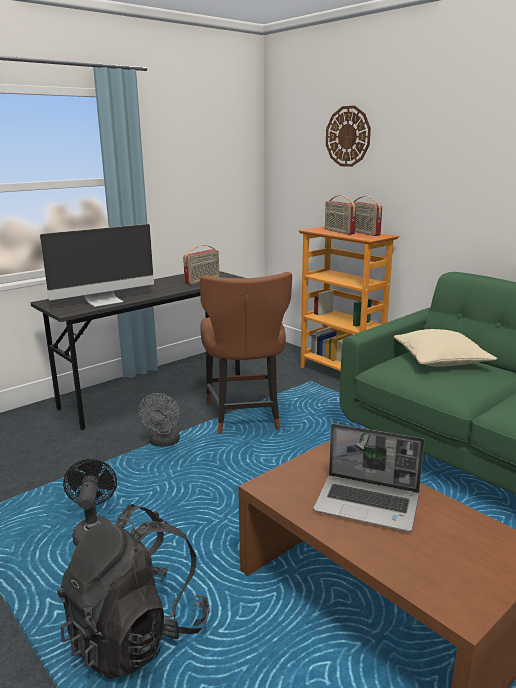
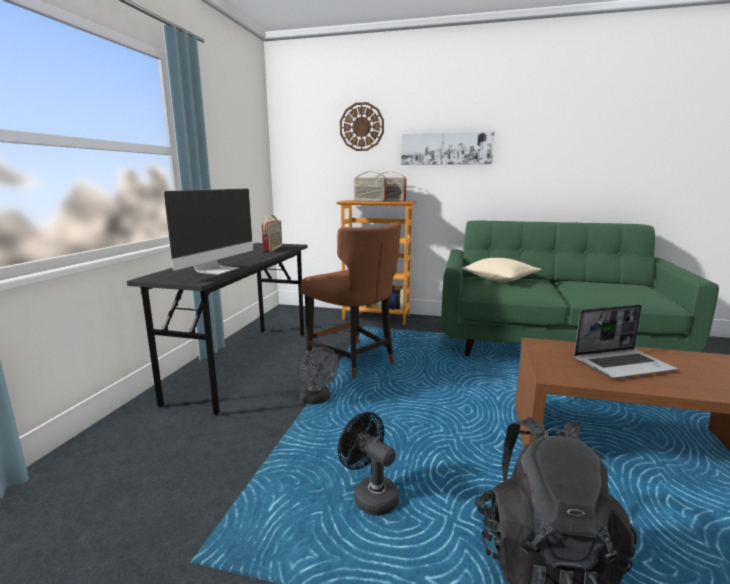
camera: 35 degrees left, 5 degrees down
none -> picture [401,132,494,165]

